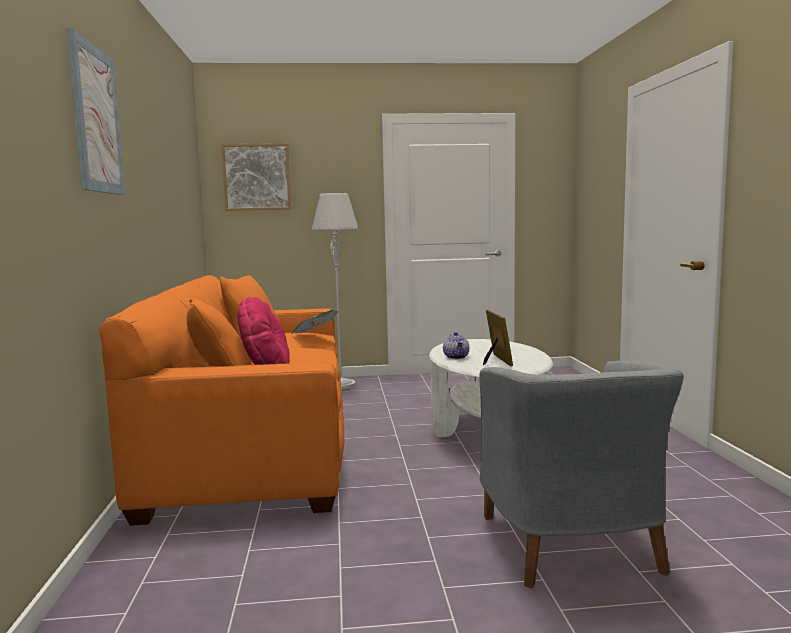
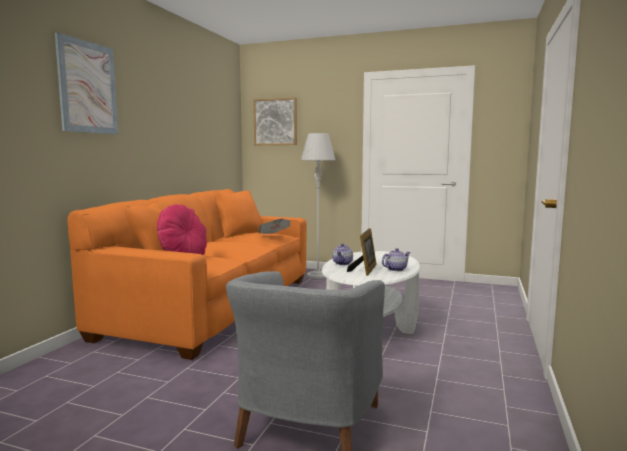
camera: 25 degrees right, 0 degrees up
none -> teapot [382,248,410,271]

